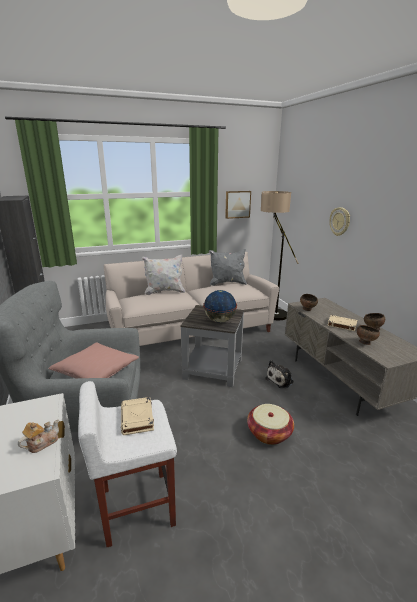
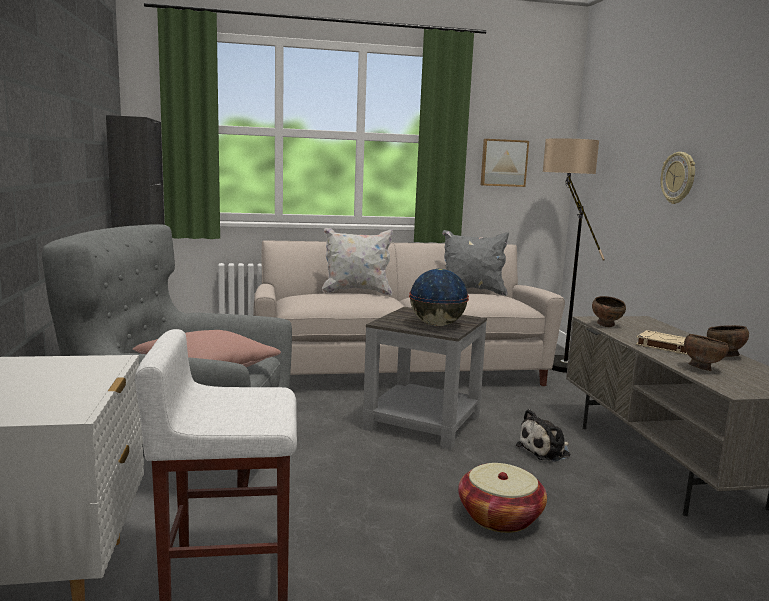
camera: 10 degrees right, 10 degrees down
teapot [18,420,59,453] -> none
beige book [121,397,154,435] -> none

